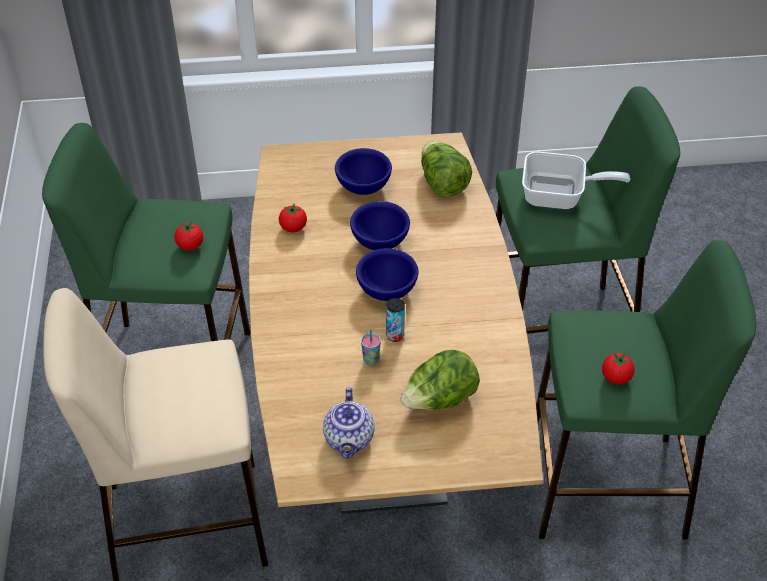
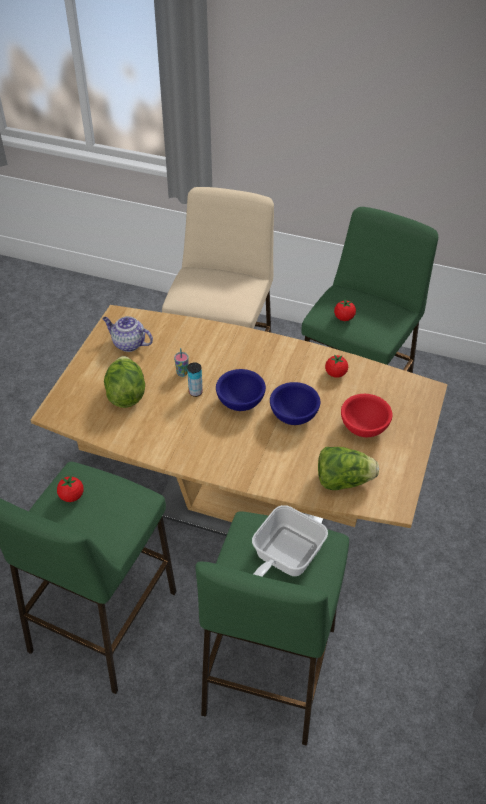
camera: 115 degrees right, 0 degrees up
blue bowl [335,148,392,195] -> red bowl [341,394,393,437]

